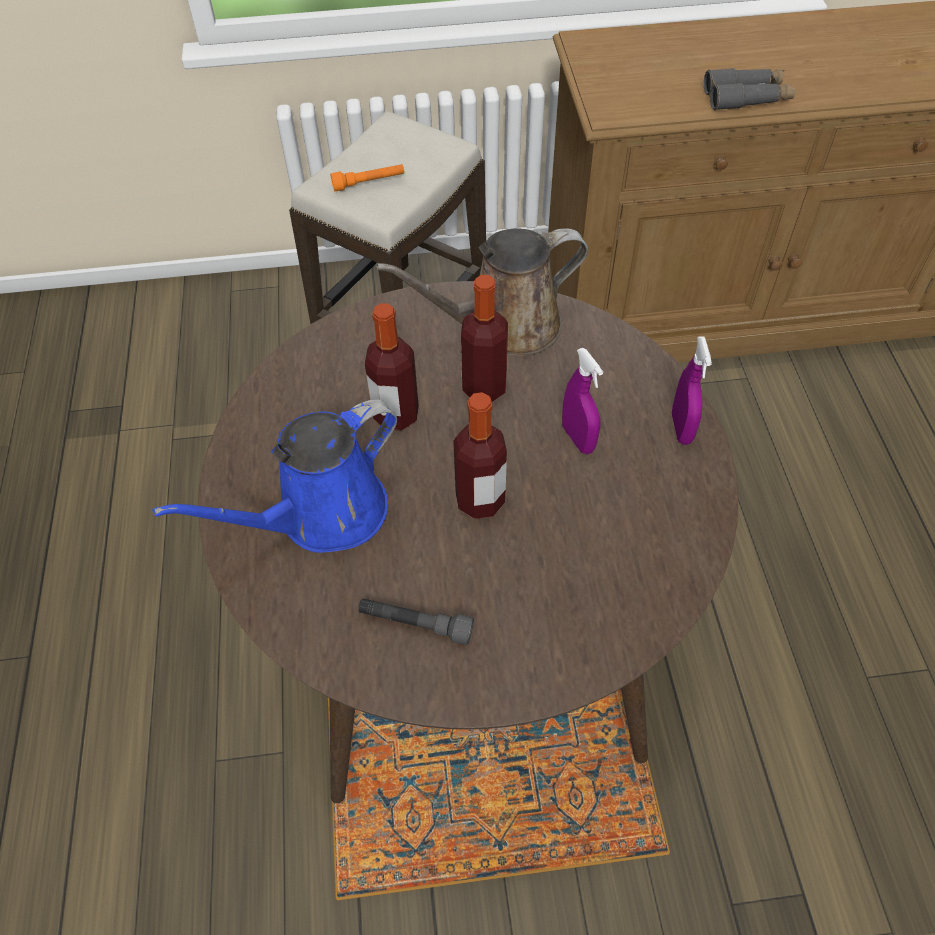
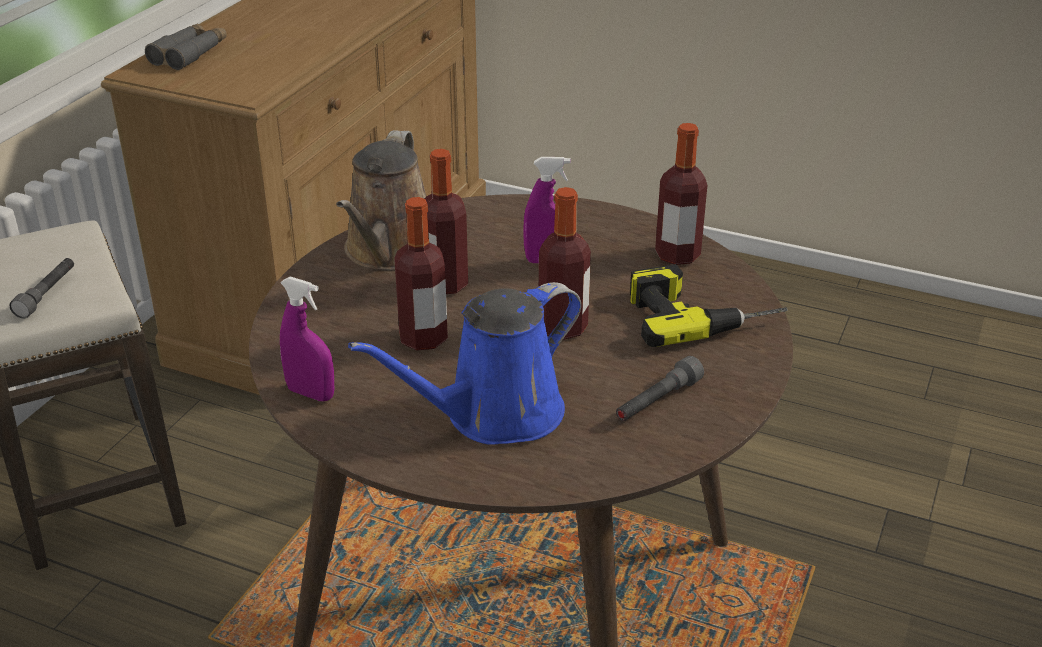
camera: 60 degrees left, 20 degrees down
blue watering can [153,399,397,553] -> blue watering can turned 60 degrees clockwise [348,282,581,445]
orange flashlight [330,164,404,191] -> grey flashlight [9,258,74,318]
purple spray bottle [672,336,712,445] -> purple spray bottle moved to [280,277,334,401]
grey binoculars [704,68,796,110] -> grey binoculars moved to [145,24,227,70]
none -> power drill [630,264,788,347]
none -> bottle [655,123,707,265]

